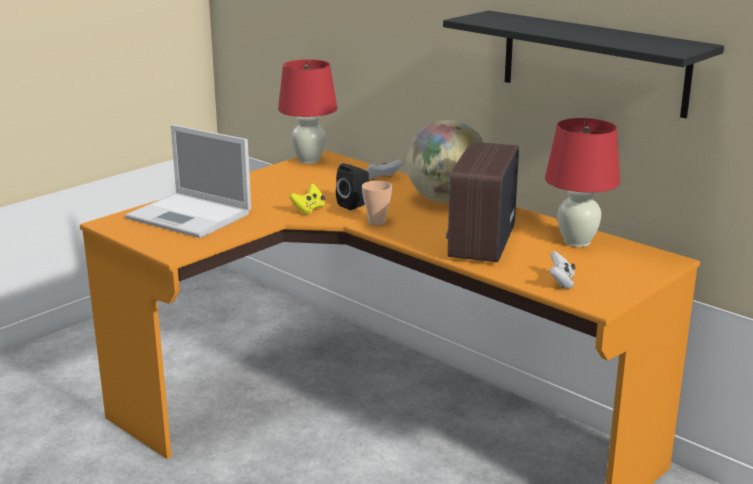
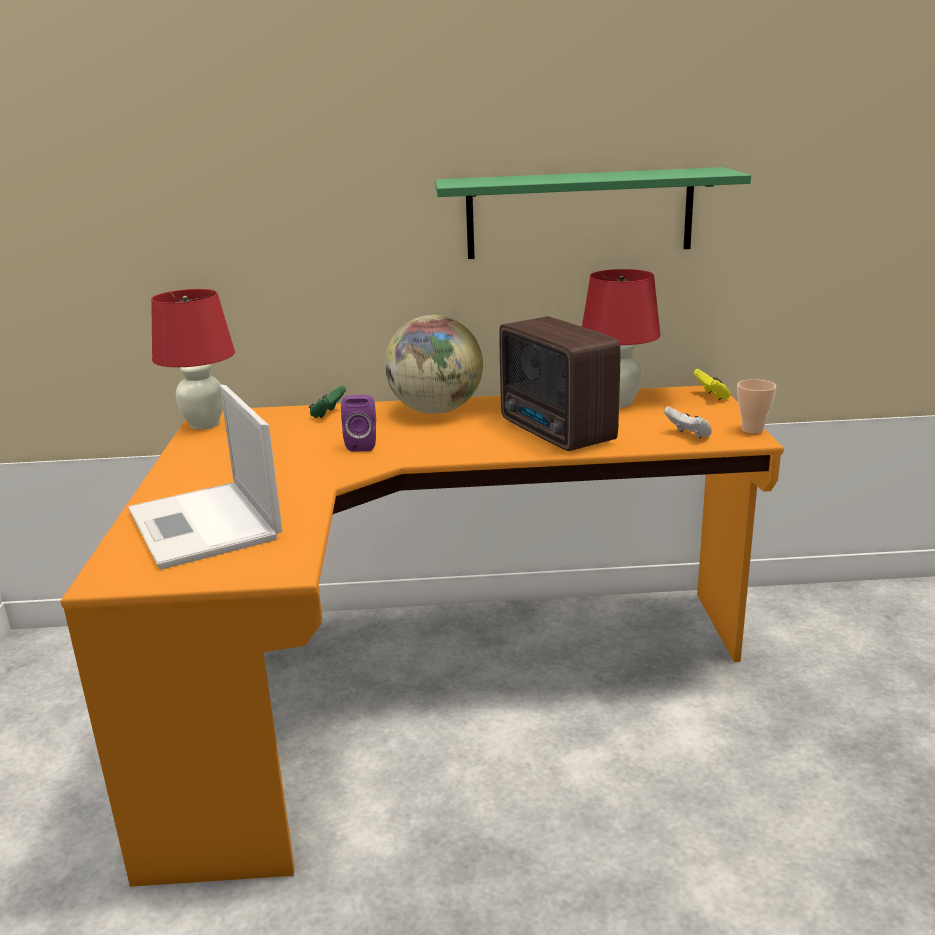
camera: 45 degrees left, 0 degrees up
laptop [125,124,251,238] -> laptop turned 75 degrees clockwise [128,385,283,570]
yellow game controller [289,184,325,214] -> yellow game controller moved to [693,369,731,400]
black speaker [336,163,369,210] -> purple speaker [341,395,376,452]
cup [362,181,392,225] -> cup moved to [737,379,776,434]
white game controller [366,160,402,180] -> green game controller [309,385,346,418]
black shelf [443,10,724,118] -> green shelf [435,167,751,259]

